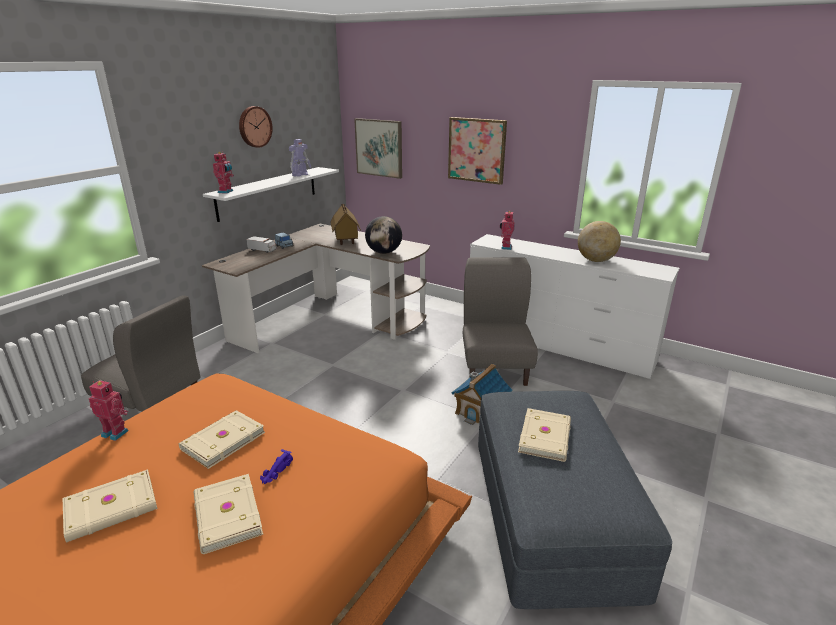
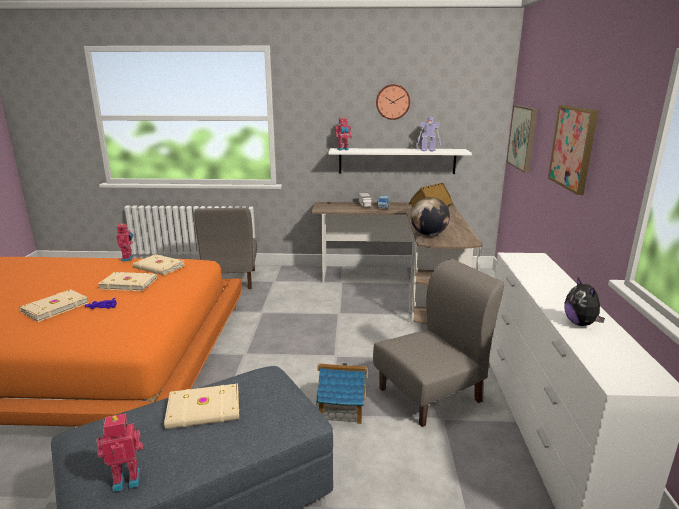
camera: 60 degrees right, 5 degrees down
beige book [62,469,157,542] -> beige book moved to [133,254,185,275]
toy robot [500,210,515,250] -> toy robot moved to [96,413,143,492]
globe [578,221,621,262] -> plush toy [564,278,605,326]

